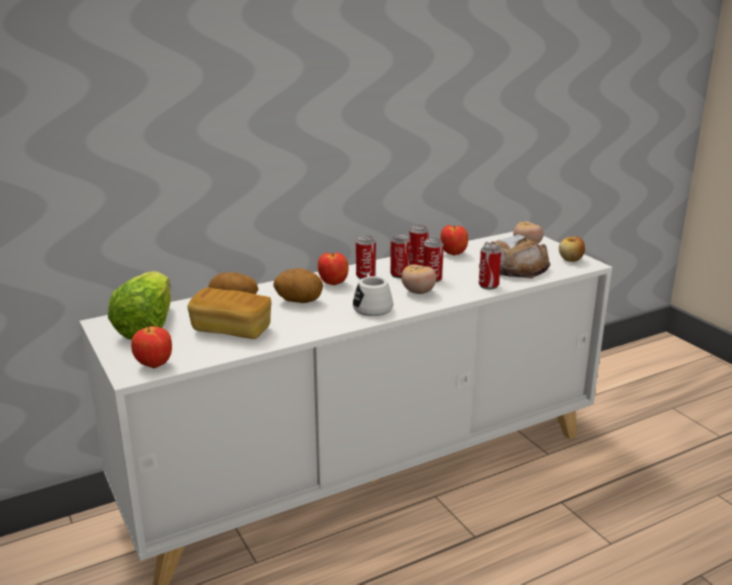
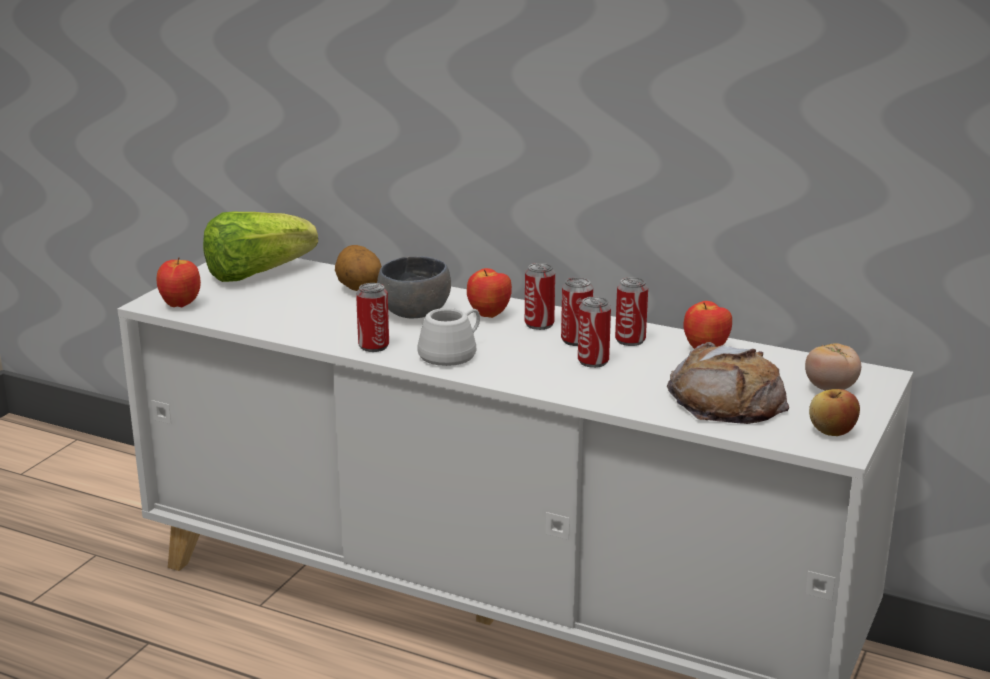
camera: 55 degrees right, 0 degrees up
bread [187,287,271,339] -> none
potato [273,268,323,303] -> grey bowl [377,256,451,318]
tomato [401,264,437,294] -> none
can [479,244,502,290] -> can moved to [356,283,389,352]

